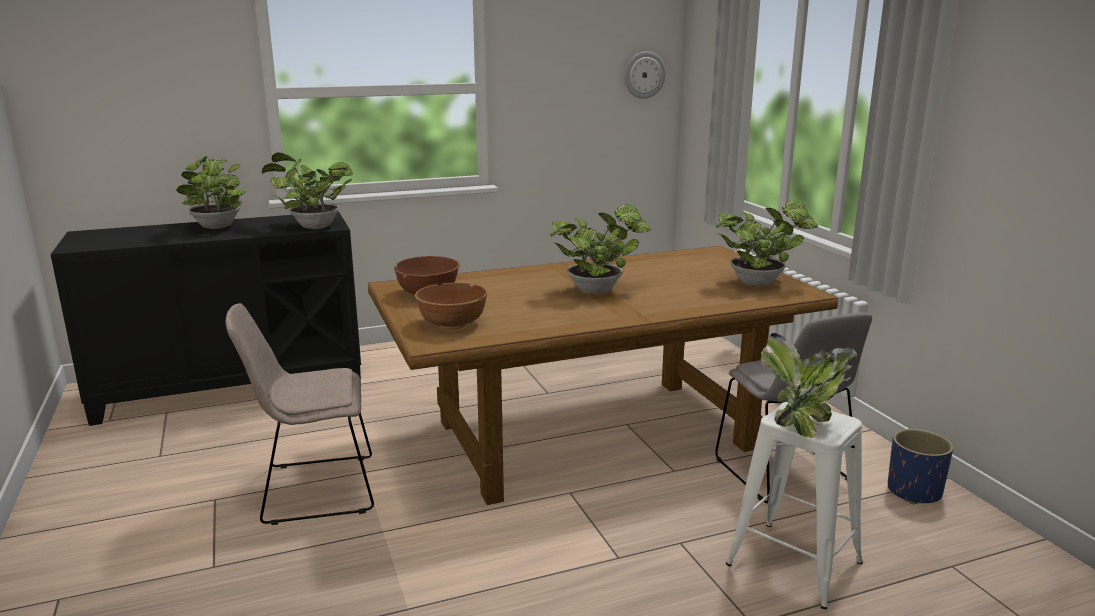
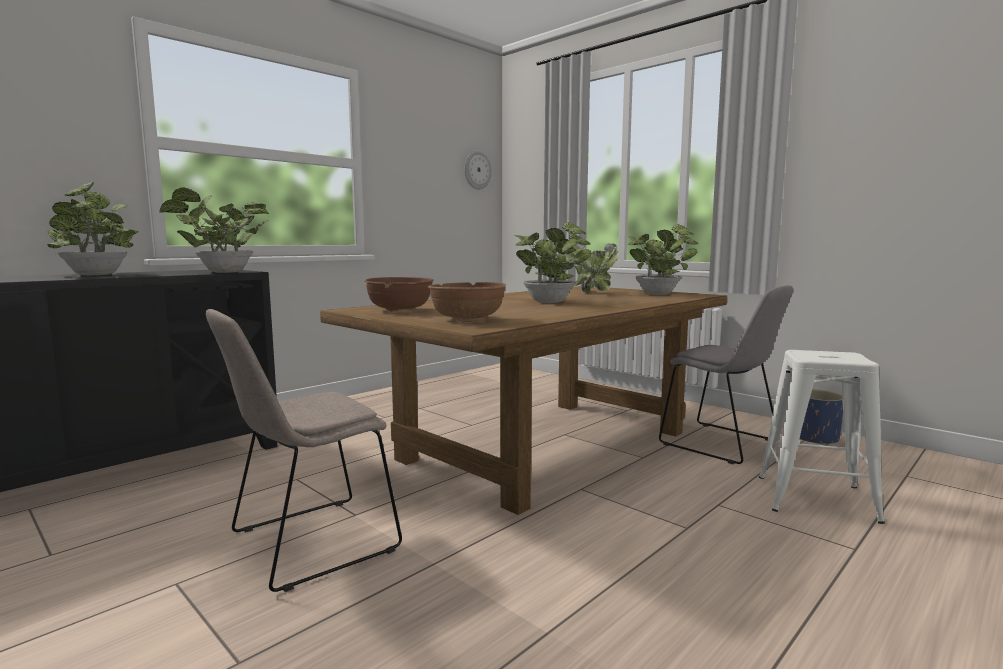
camera: 25 degrees left, 10 degrees down
potted plant [761,332,858,438] -> potted plant moved to [565,243,619,293]

